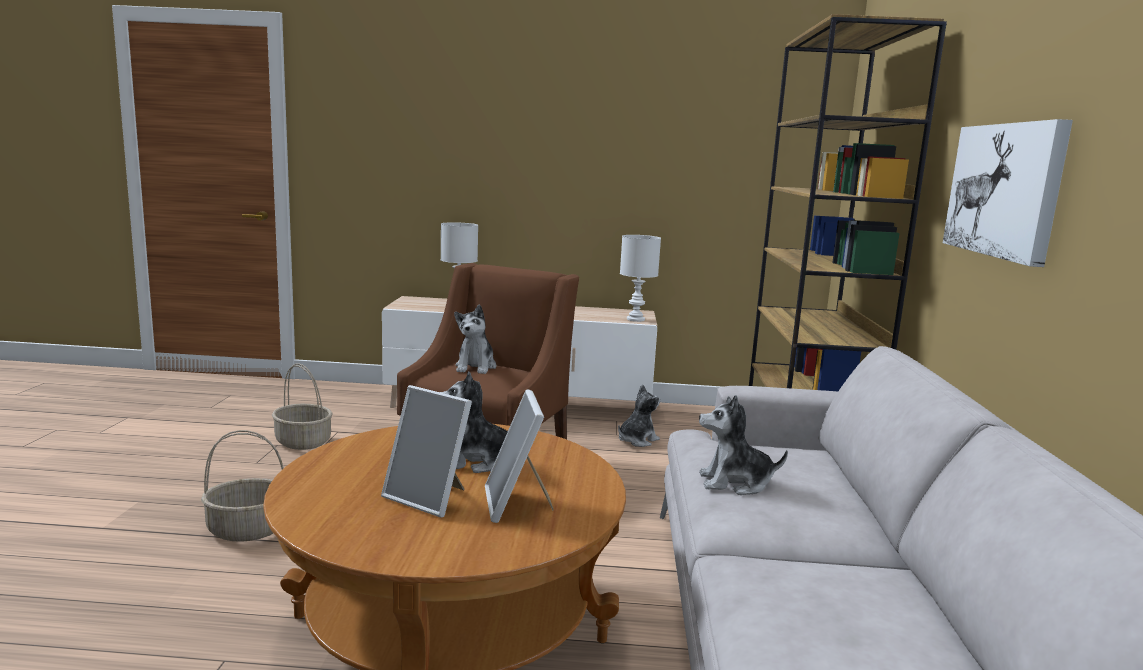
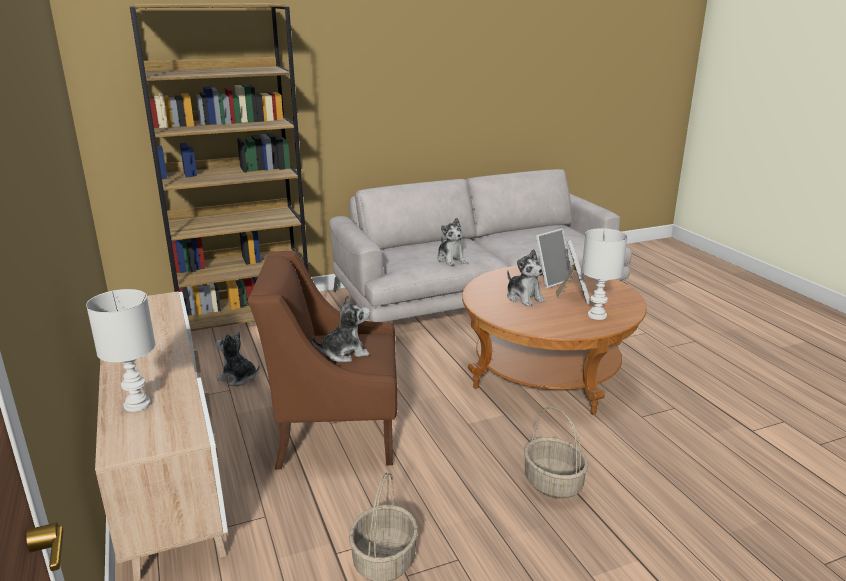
camera: 115 degrees left, 10 degrees up
white table lamp [620,235,661,322] -> white table lamp moved to [582,228,628,320]
picture [943,119,1073,267] -> none

